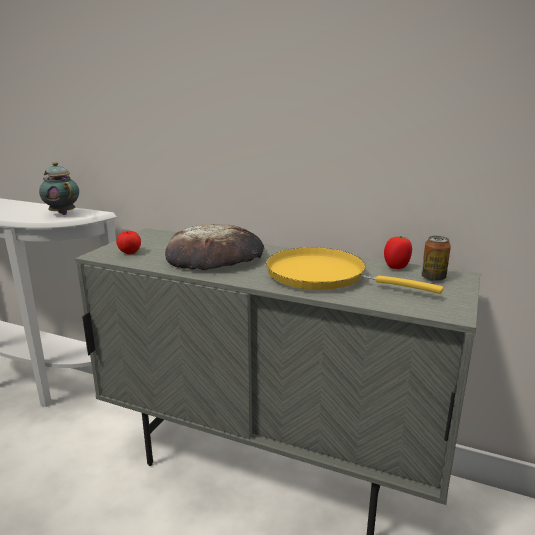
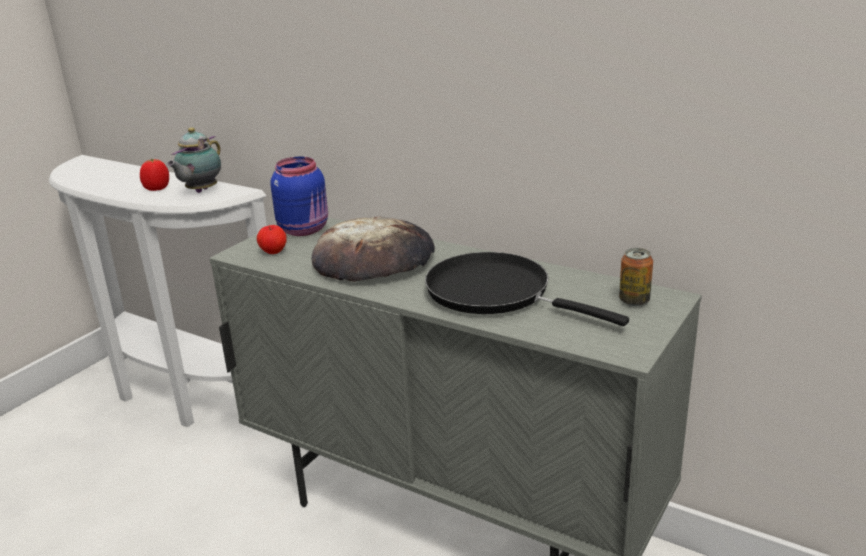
camera: 10 degrees right, 5 degrees up
teapot [39,162,79,215] -> teapot turned 120 degrees counterclockwise [167,127,221,193]
yellow frying pan [266,247,443,294] -> black frying pan [425,252,629,326]
tomato [384,236,412,269] -> tomato moved to [140,159,169,191]
none -> blue jar [270,157,328,236]

